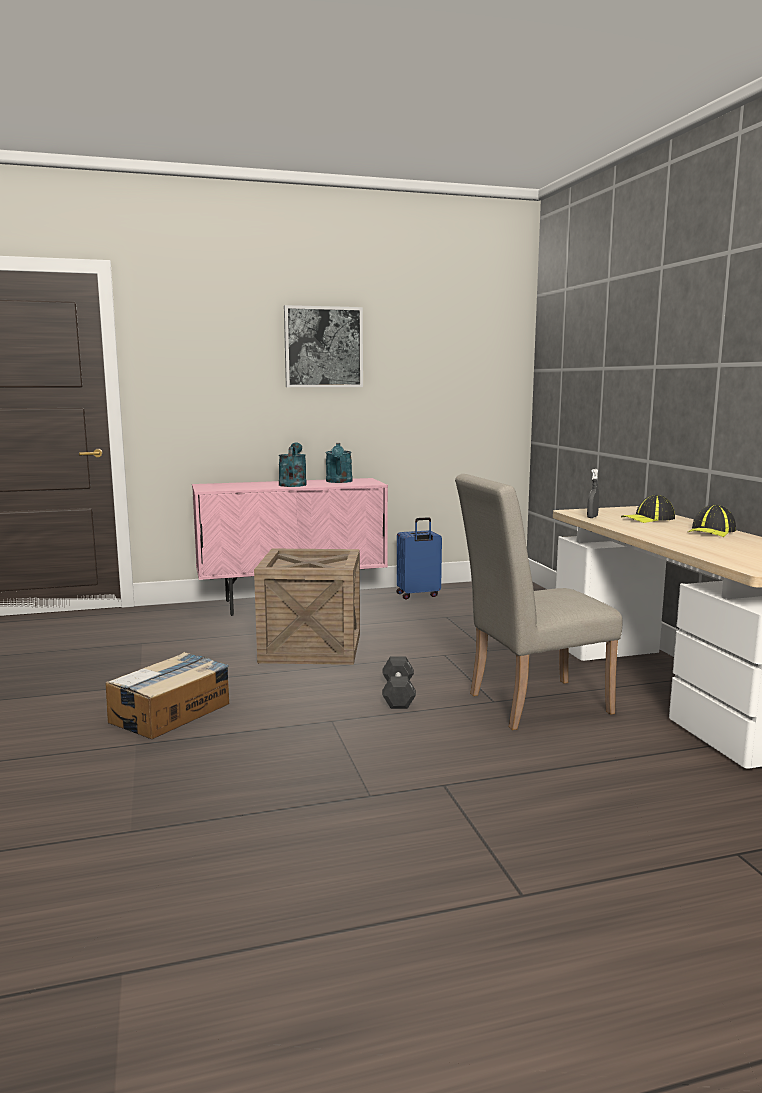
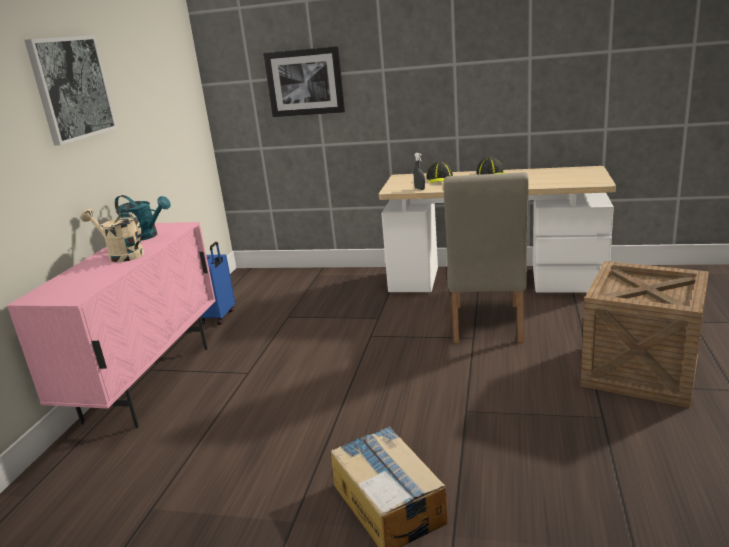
camera: 60 degrees left, 10 degrees up
crate [254,549,360,665] -> crate moved to [581,261,709,408]
turquoise watering can [279,443,307,487] -> beige watering can [81,208,144,262]
black dumbbell [382,656,416,709] -> none
none -> picture [263,46,345,117]

